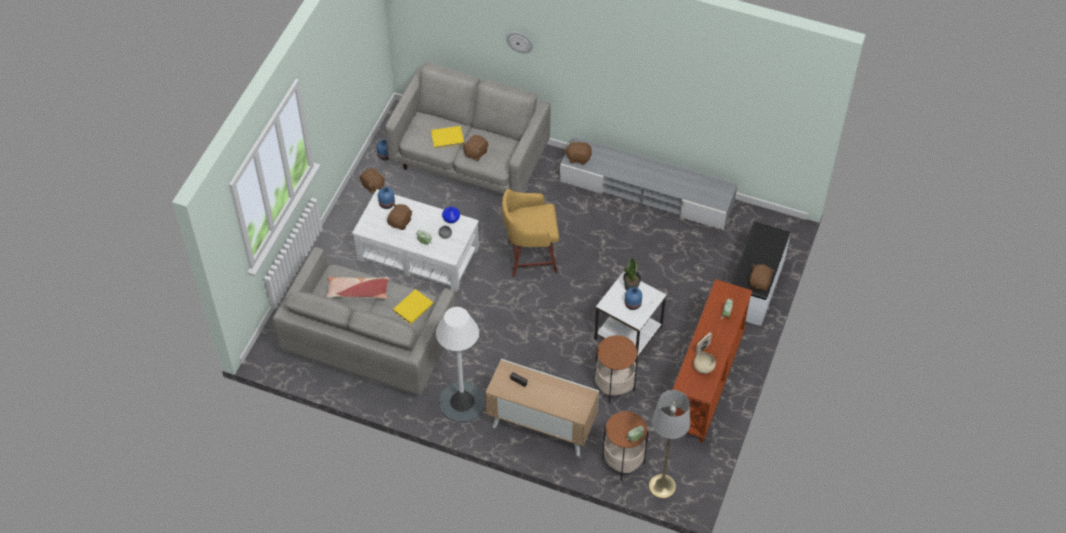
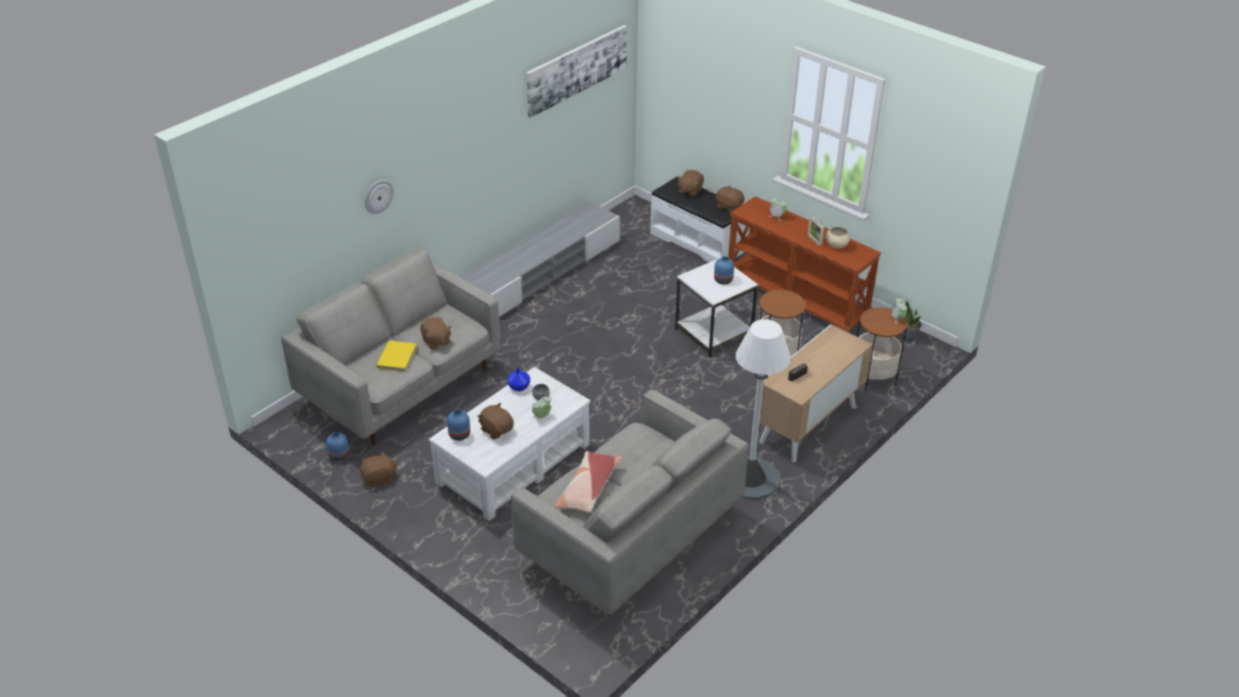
camera: 70 degrees left, 15 degrees down
yellow book [393,289,433,324] -> none
yellow stool [502,189,559,276] -> none
brown plush toy [565,141,592,165] -> brown plush toy moved to [677,170,704,197]
potted plant [623,258,641,291] -> potted plant moved to [901,301,922,342]
grey floor lamp [649,390,690,499] -> none
none -> picture [526,25,627,118]

